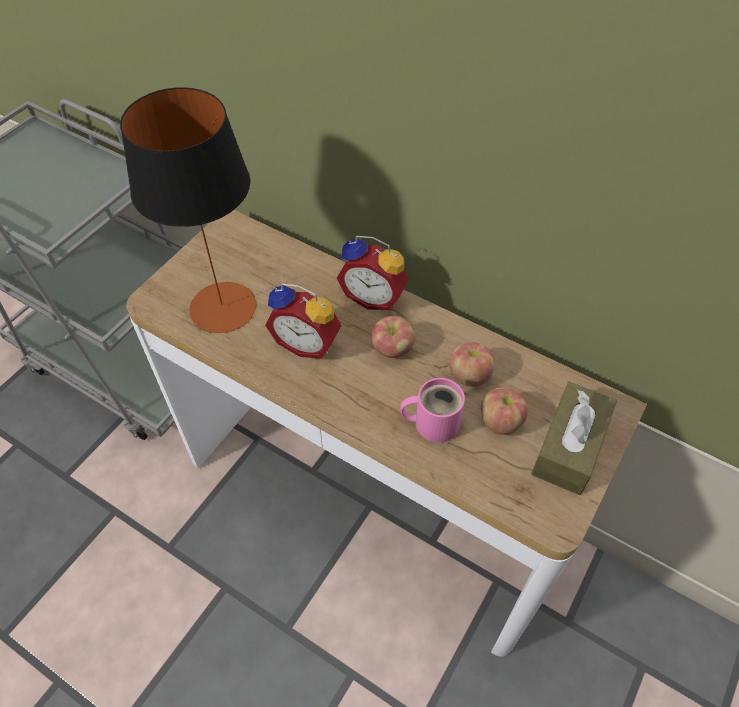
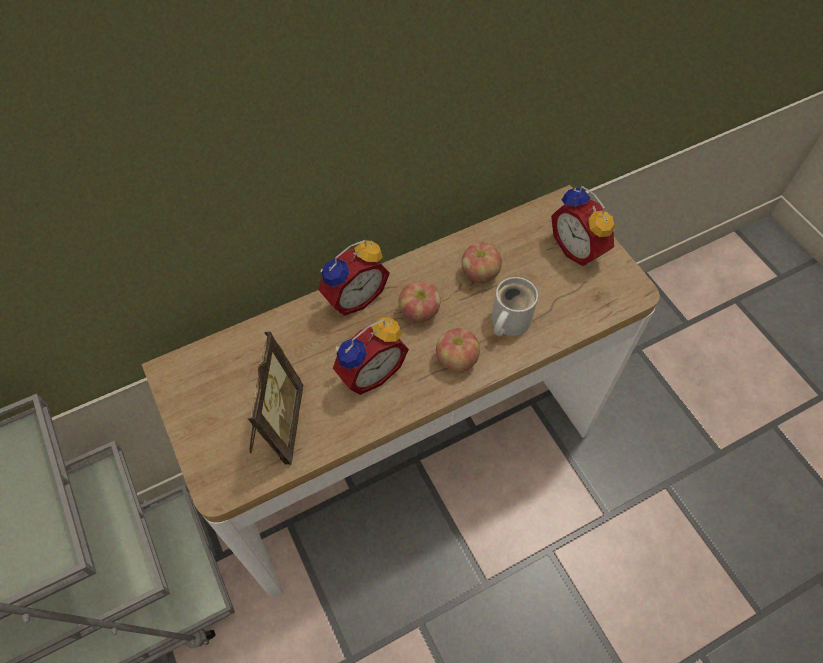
camera: 60 degrees left, 5 degrees up
table lamp [120,87,256,333] -> picture frame [248,332,303,465]
pink mug [400,378,465,443] -> white mug [492,277,538,337]
apple [481,388,528,435] -> apple moved to [436,328,480,372]
brown tissue box [531,382,617,495] -> alarm clock [551,186,615,266]

